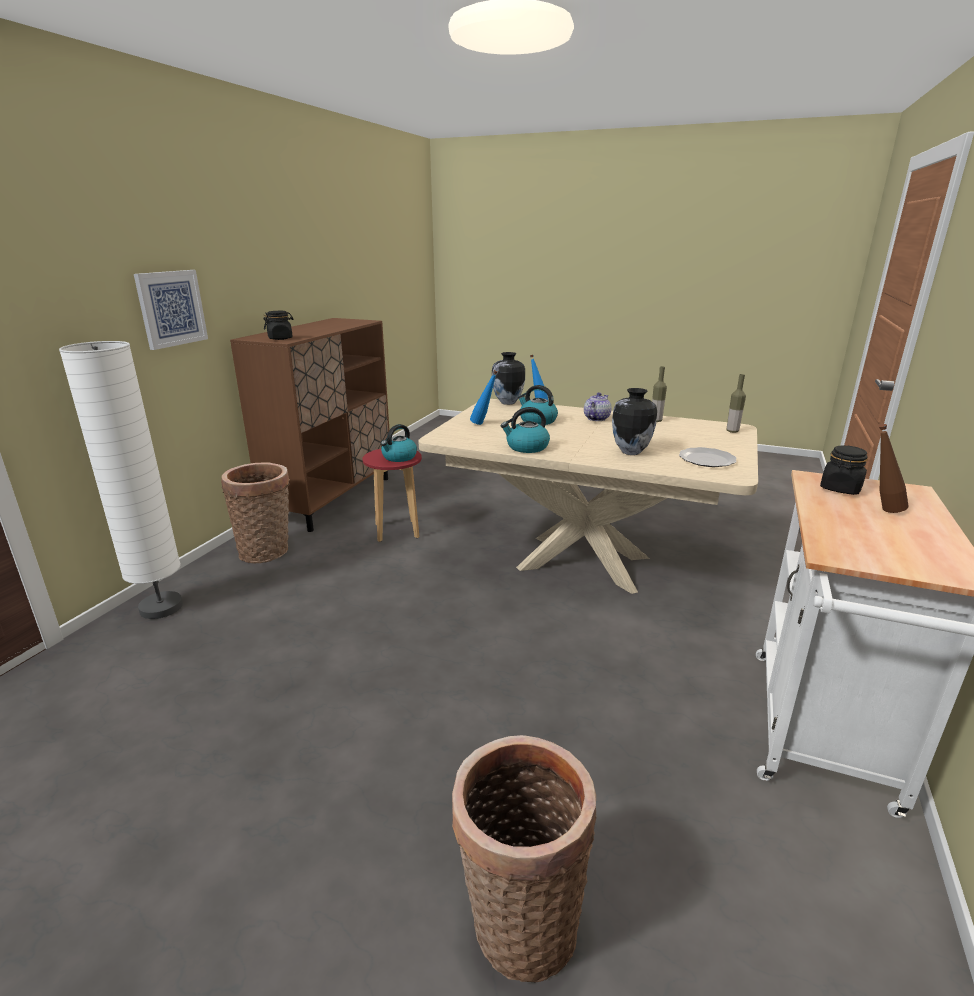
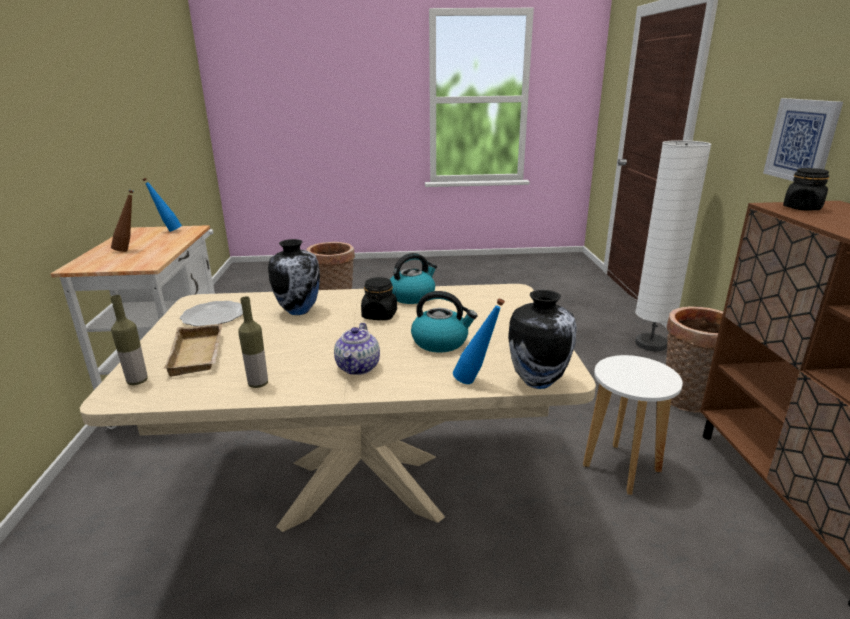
camera: 155 degrees right, 0 degrees up
red stool [362,449,422,542] -> white stool [583,355,683,495]
kettle [381,424,417,462] -> none
blue bottle [470,370,498,425] -> blue bottle moved to [142,178,182,232]
black jar [820,446,868,495] -> black jar moved to [361,277,397,320]
none -> beige tray [163,324,222,377]

